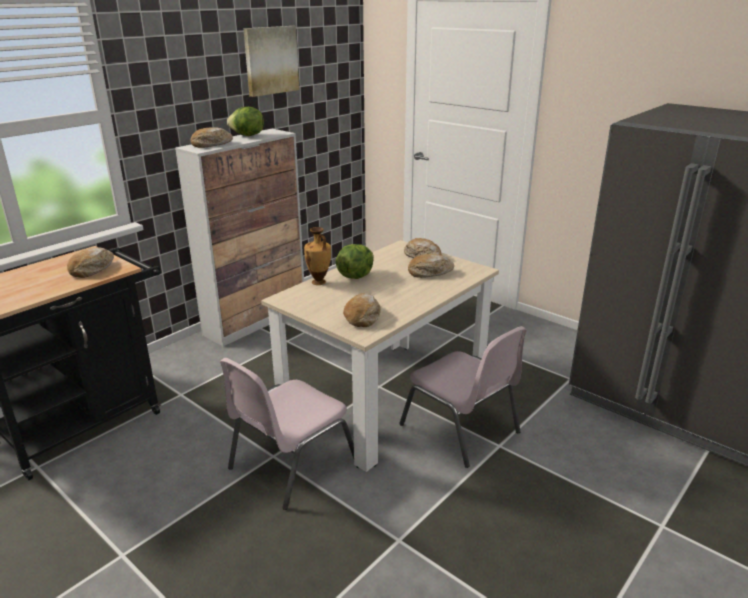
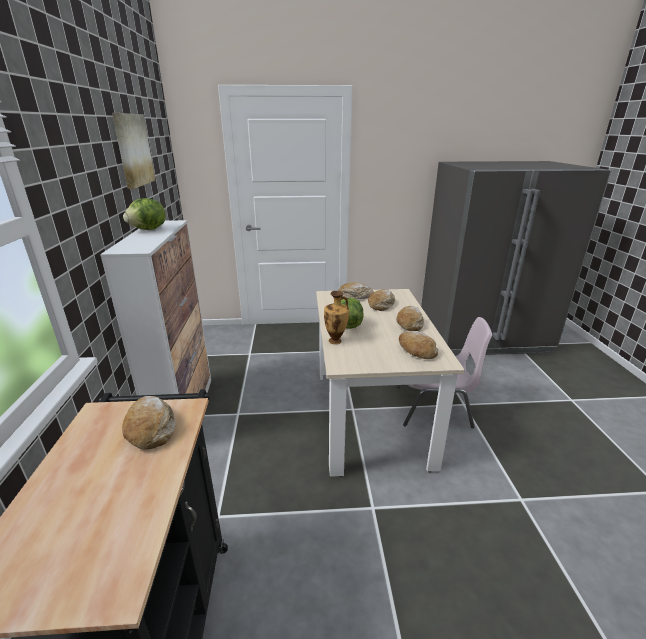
camera: 45 degrees left, 0 degrees up
bread [191,127,233,148] -> bread moved to [397,306,424,331]
pink chair [220,358,354,510] -> none

